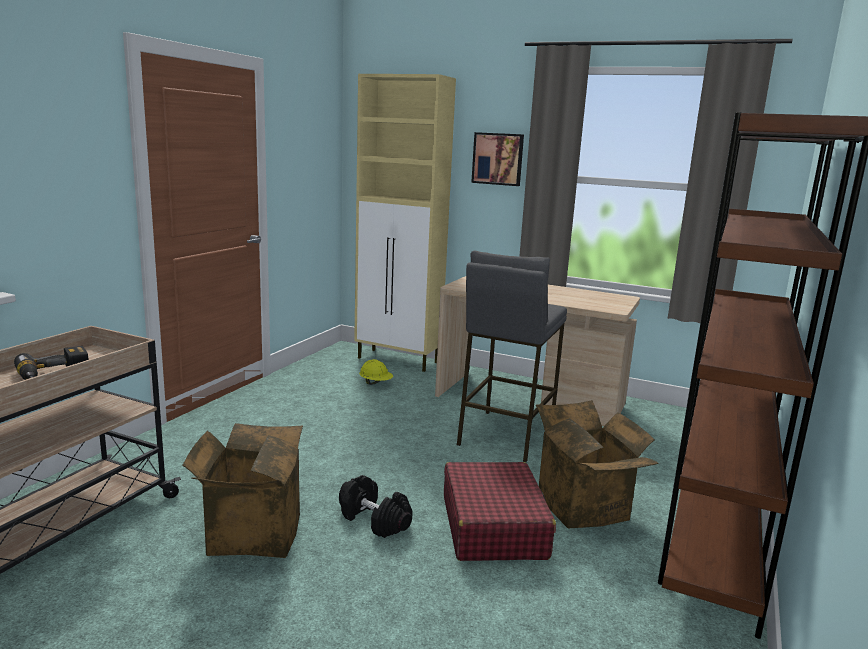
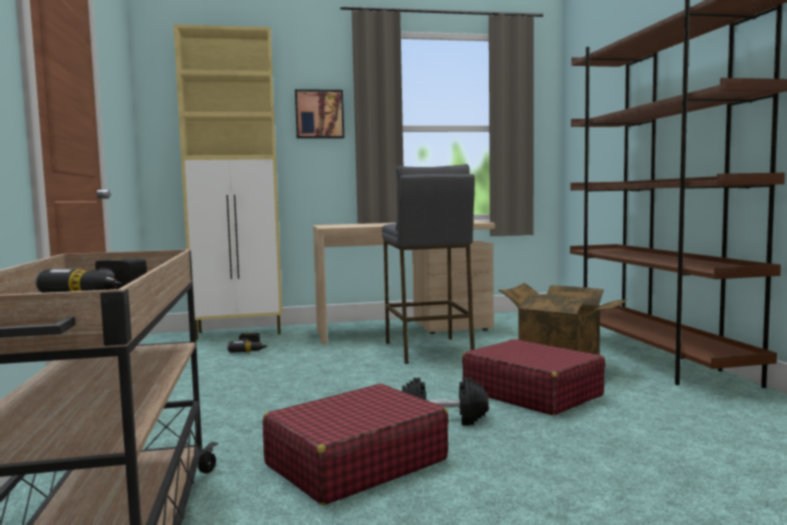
camera: 35 degrees left, 10 degrees down
cardboard box [182,423,303,558] -> red suitcase [263,384,449,505]
yellow hard hat [359,359,393,385] -> power drill [227,333,268,352]

